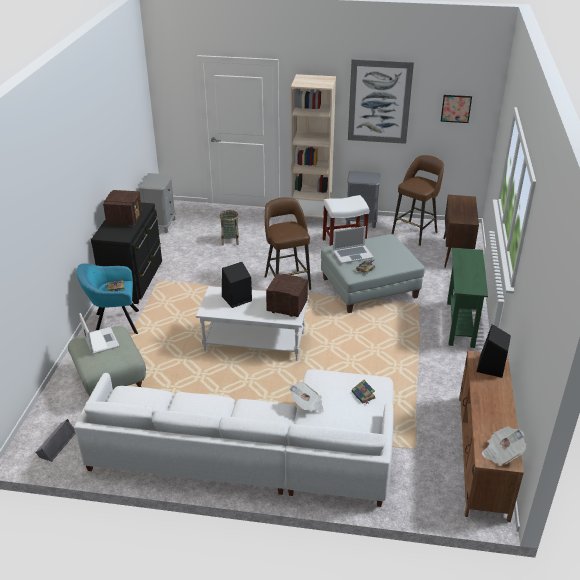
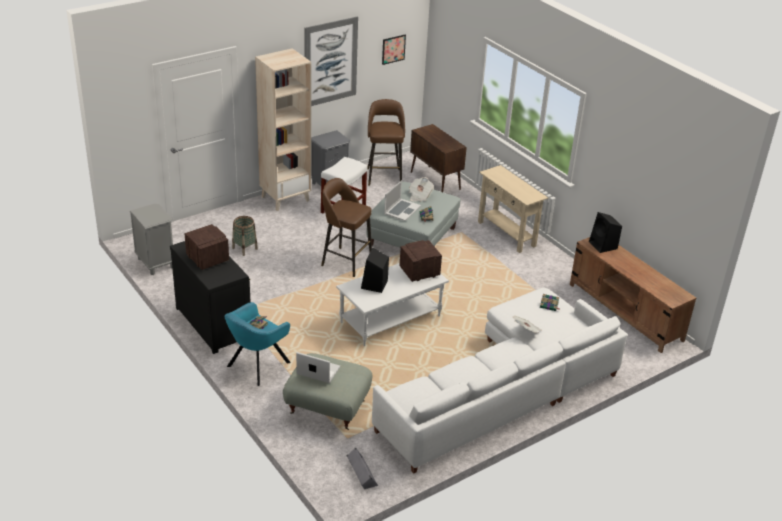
camera: 45 degrees left, 0 degrees up
green console table [447,248,488,348] -> beige console table [478,165,548,253]
newspaper [482,426,526,466] -> newspaper moved to [409,177,434,202]

